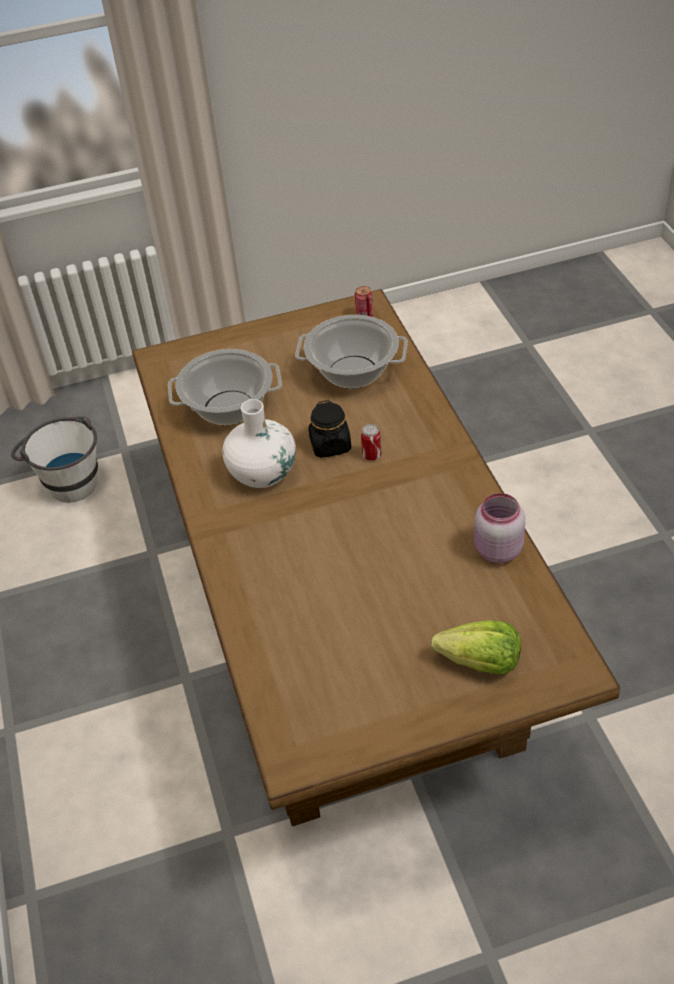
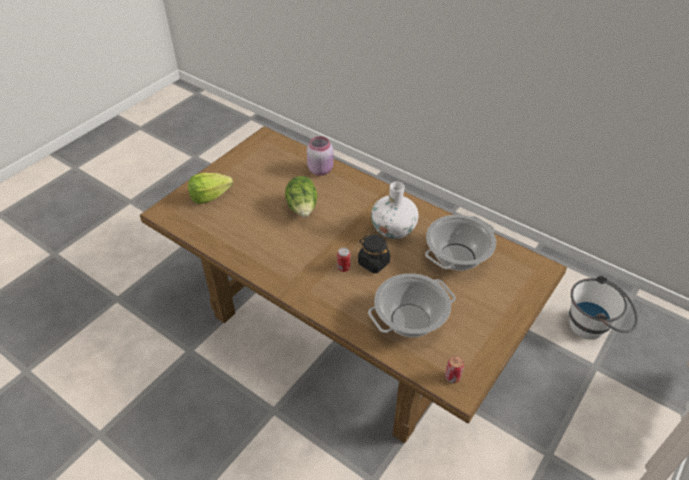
camera: 140 degrees right, 0 degrees up
pink jar [474,493,525,563] -> pink jar moved to [307,136,333,175]
none -> lettuce [285,176,318,217]

